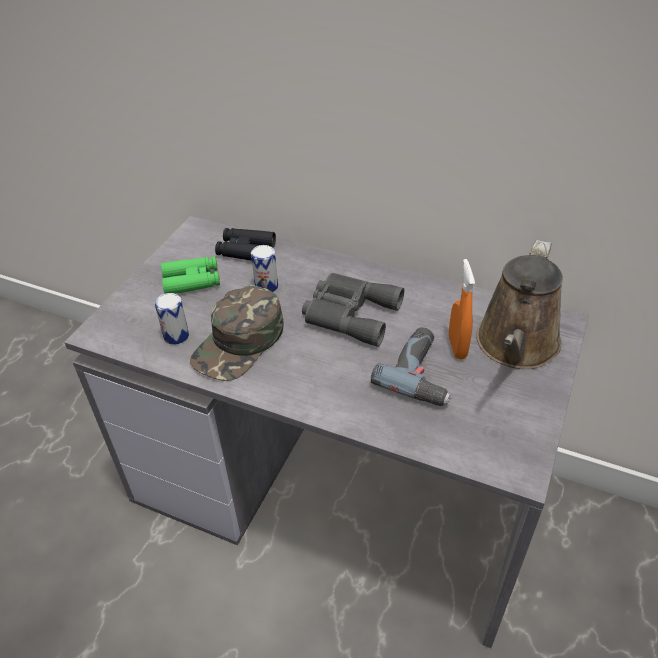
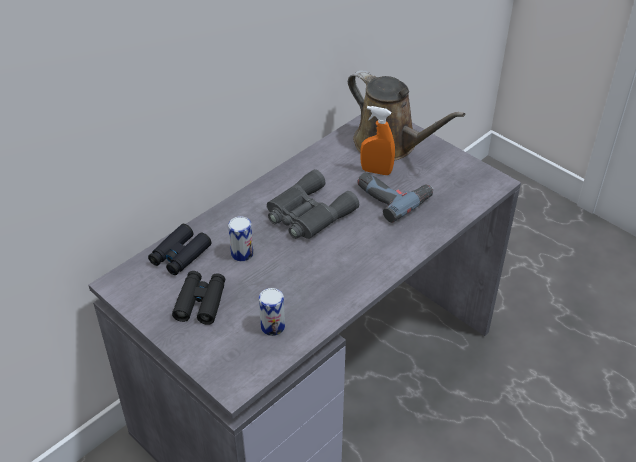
camera: 70 degrees left, 0 degrees up
green binoculars [161,256,220,294] -> black binoculars [172,271,225,325]
green cap [190,285,284,381] -> none

